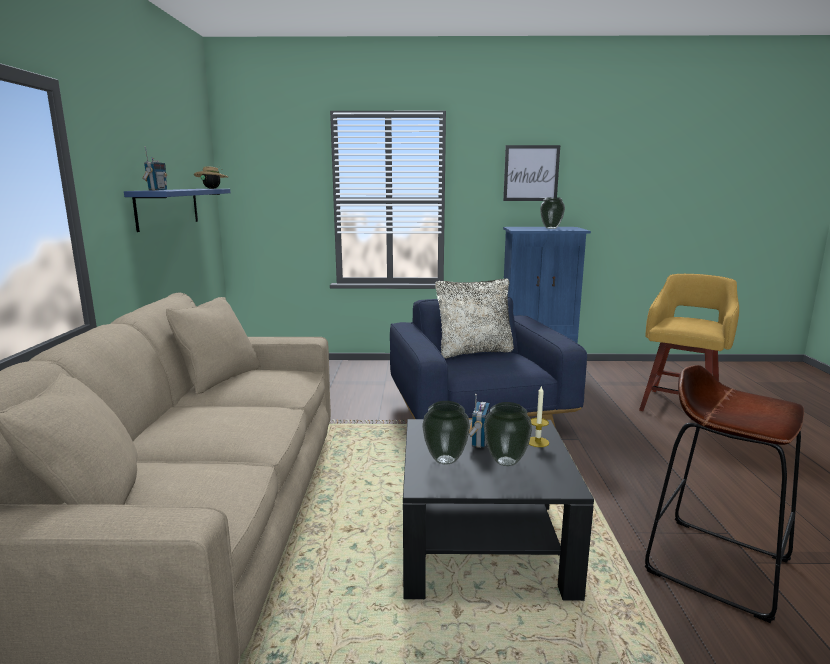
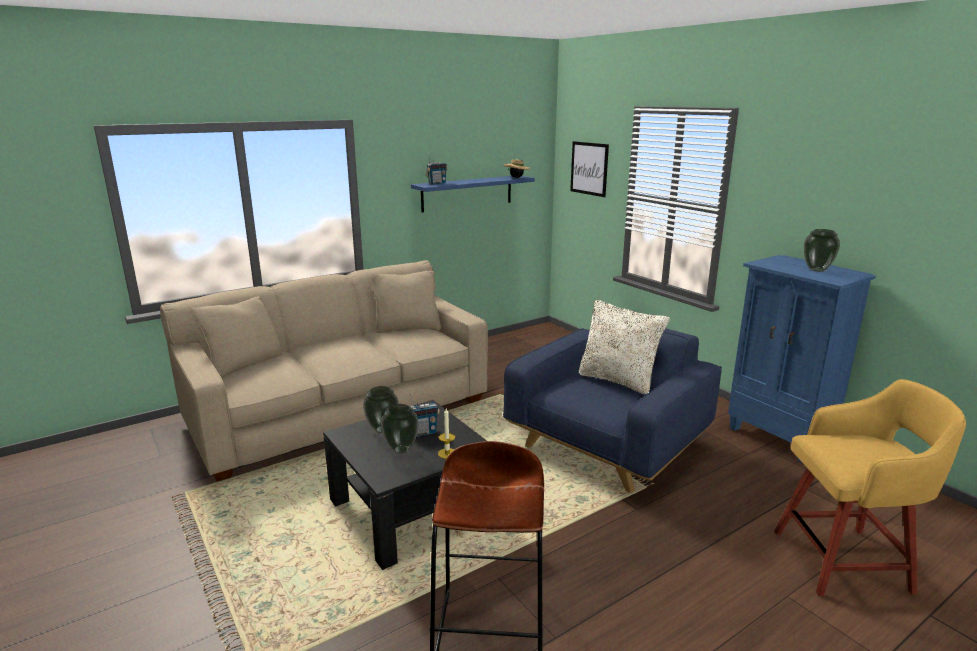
camera: 55 degrees right, 5 degrees up
picture [503,145,560,201] -> picture moved to [570,141,609,197]

